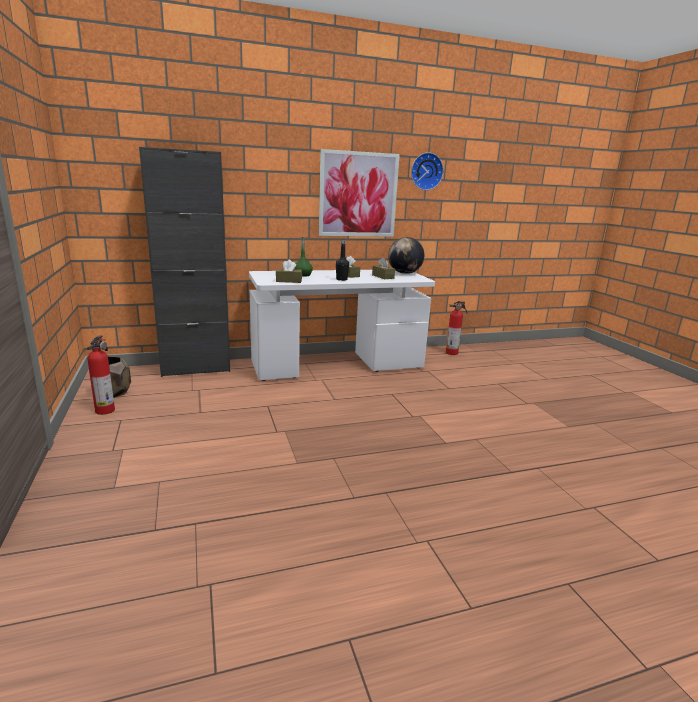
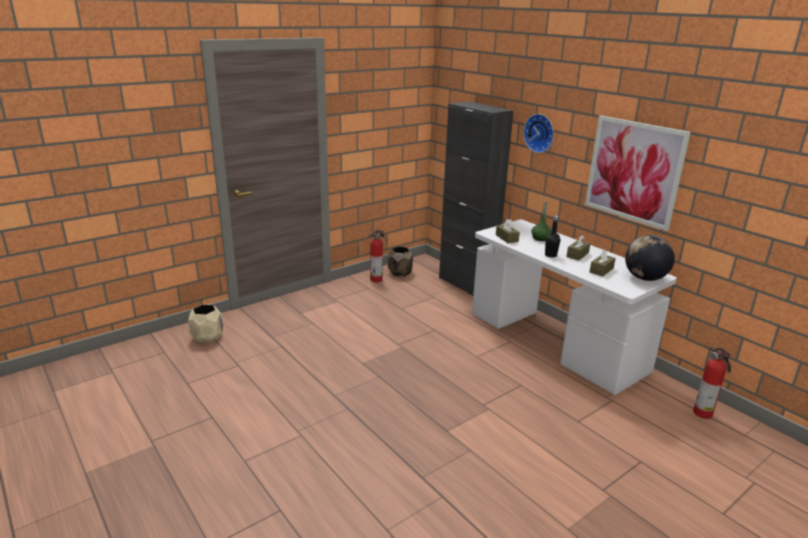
camera: 70 degrees right, 5 degrees up
wall clock [411,152,444,190] -> wall clock moved to [523,114,554,153]
none -> beige planter [188,305,223,343]

